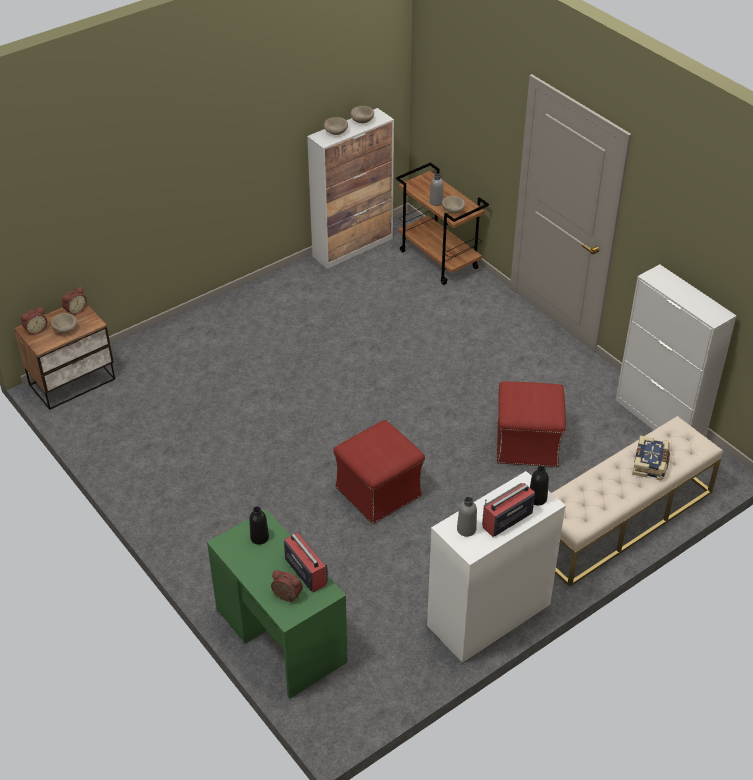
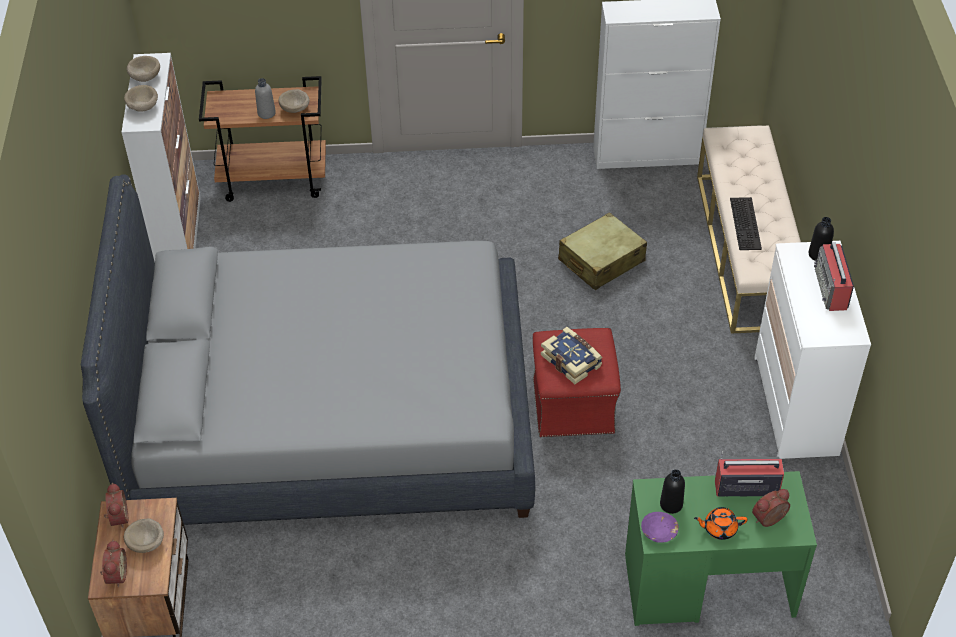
camera: 55 degrees left, 5 degrees up
grey bottle [457,497,477,537] -> none
red ottoman [497,381,566,467] -> beige suitcase [558,212,647,290]
book [632,436,670,480] -> book moved to [541,327,603,384]
none -> grey bed [81,174,535,525]
none -> purple bowl [641,512,679,543]
none -> orange teapot [694,507,747,540]
none -> keyboard [730,197,762,250]

